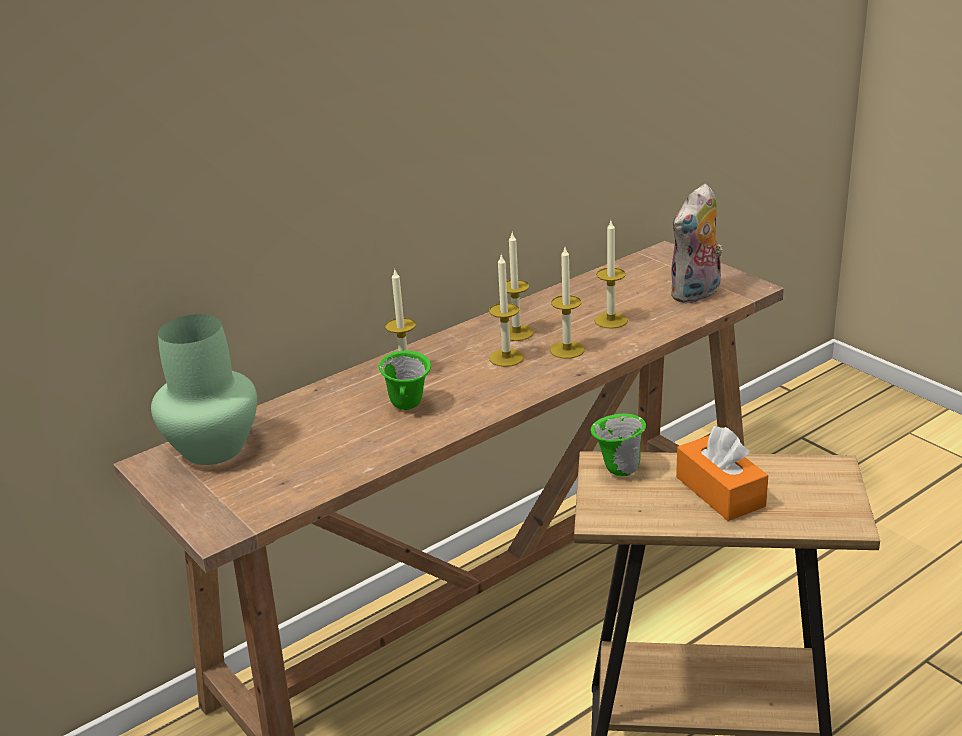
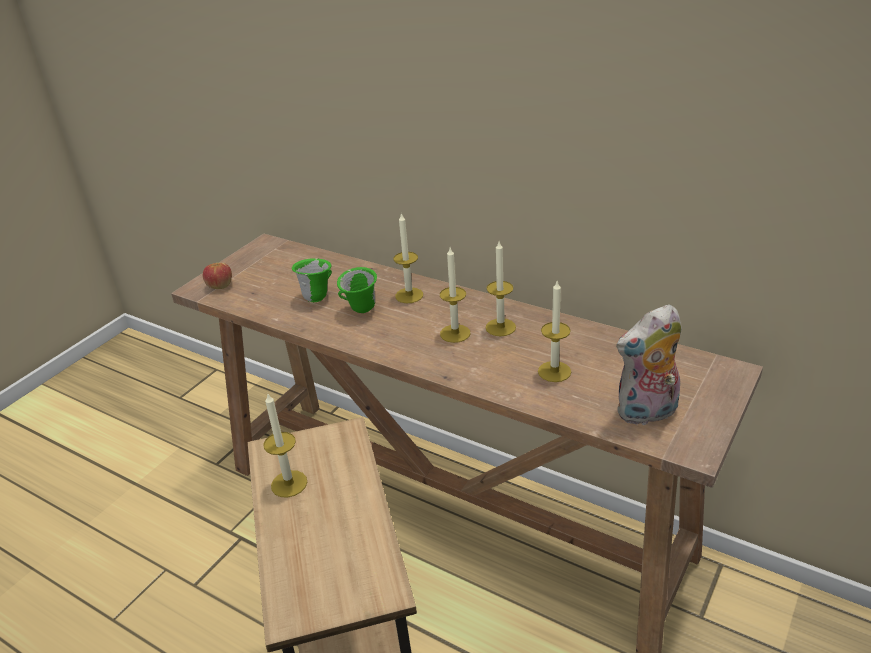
camera: 70 degrees right, 5 degrees up
green vase [151,314,257,465] -> none
candle [550,247,585,359] -> candle moved to [263,392,307,498]
green mug [591,414,646,476] -> green mug moved to [292,258,332,302]
plush toy [670,184,723,304] -> plush toy turned 45 degrees counterclockwise [616,304,682,426]
orange tissue box [676,426,768,521] -> none
none -> apple [203,263,232,289]

